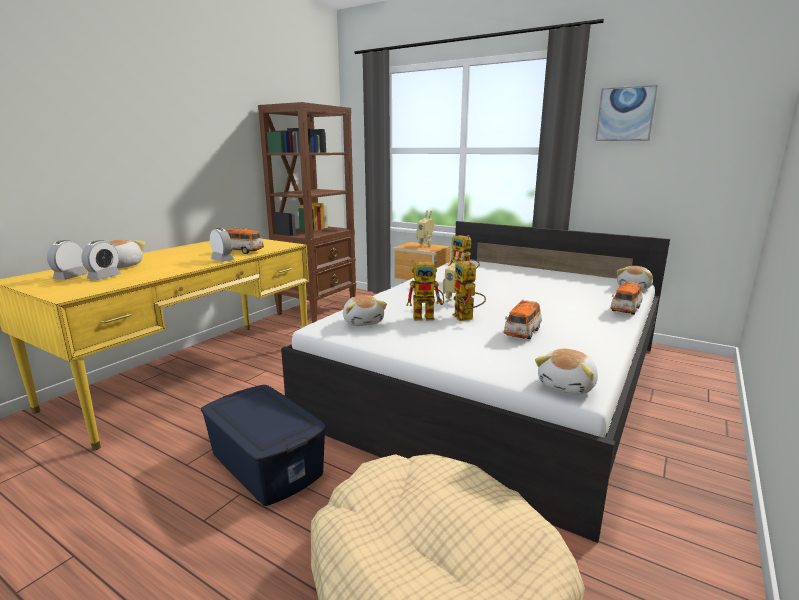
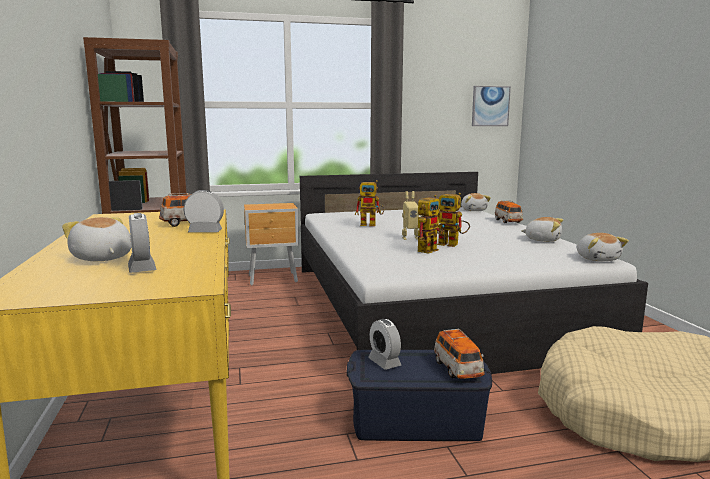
camera: 45 degrees left, 5 degrees down
alarm clock [47,240,88,280] -> alarm clock moved to [368,319,401,370]
plush toy [343,295,387,326] -> plush toy moved to [521,217,563,242]
toy robot [416,210,434,247] -> none
toy car [504,300,542,339] -> toy car moved to [434,328,485,379]
picture [595,85,658,141] -> picture moved to [472,86,511,126]

